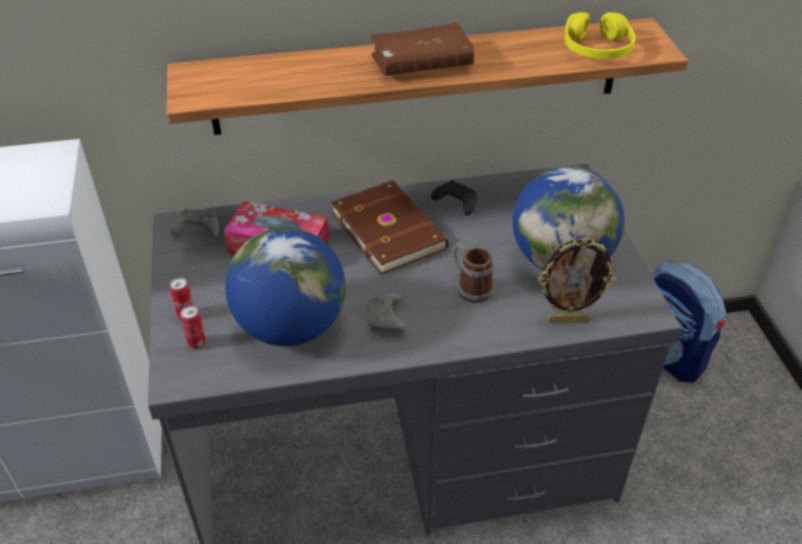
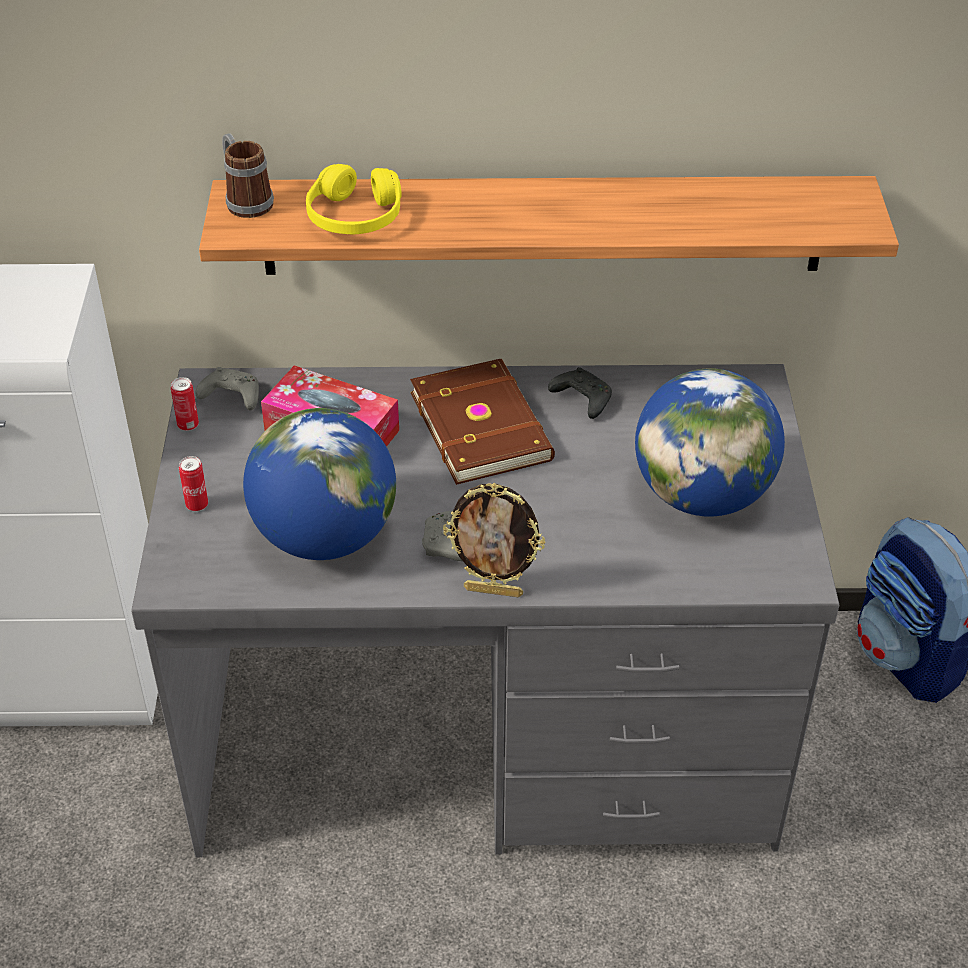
camera: 10 degrees right, 0 degrees up
can [180,305,206,349] -> can moved to [171,377,199,431]
brown book [370,23,474,76] -> none
mug [451,242,493,303] -> mug moved to [222,133,274,218]
picture frame [538,237,616,323] -> picture frame moved to [443,483,545,597]
yellow headphones [565,12,636,59] -> yellow headphones moved to [306,164,402,234]

